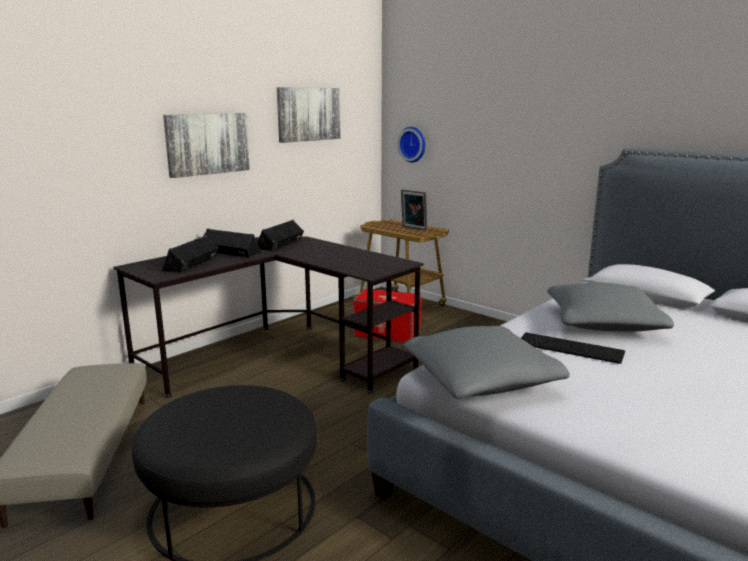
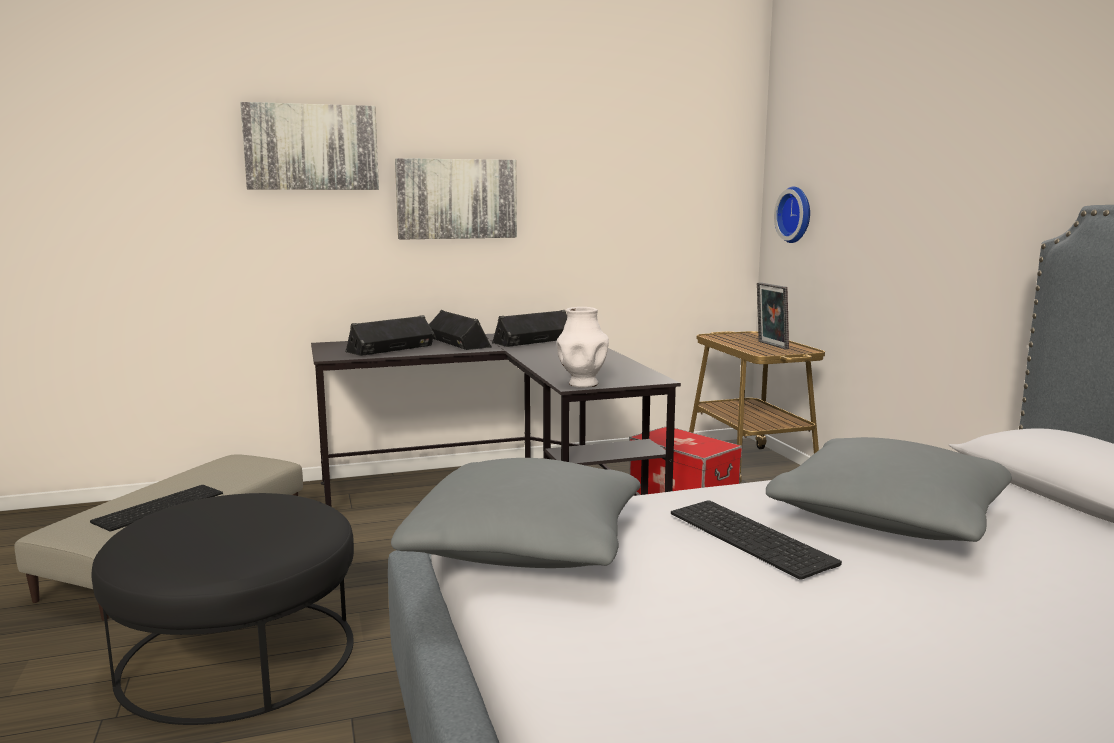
camera: 30 degrees right, 5 degrees down
picture [277,87,341,143] -> picture moved to [240,102,379,190]
none -> keyboard [90,485,223,531]
none -> white vase [557,307,609,388]

